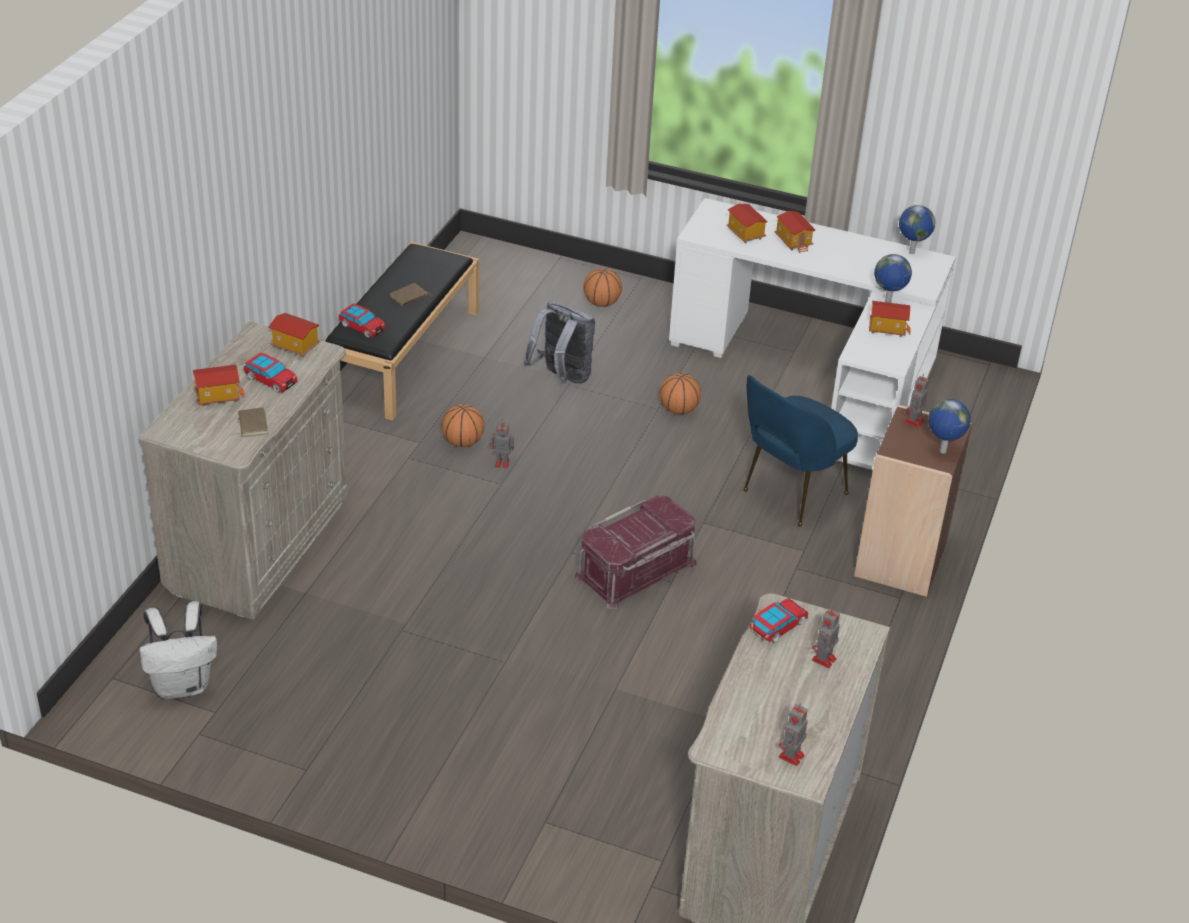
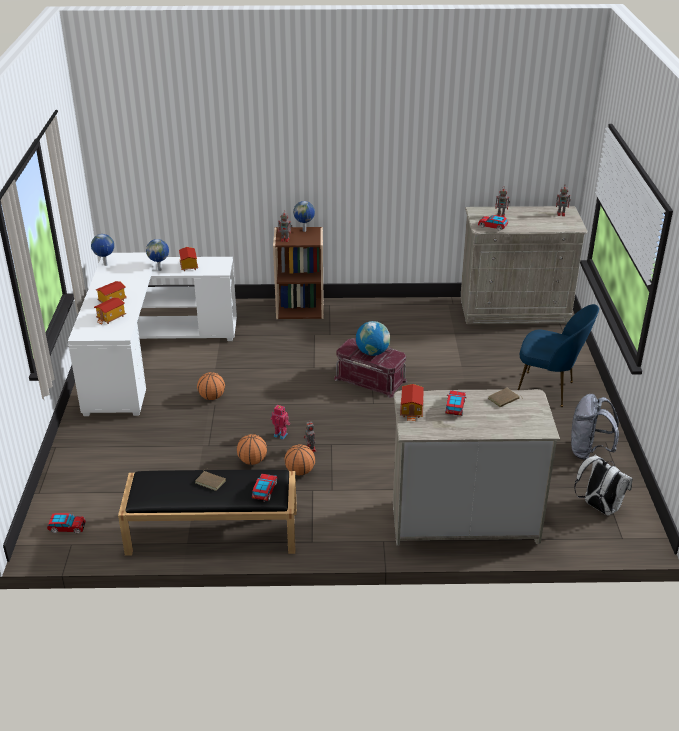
camera: 110 degrees left, 5 degrees down
toy house [193,365,245,406] -> none
grey backpack [524,302,596,384] -> grey backpack moved to [571,394,619,460]
basketball [583,268,622,307] -> basketball moved to [237,434,267,465]
blue chair [743,375,858,526] -> blue chair moved to [518,304,599,407]
none -> toy car [47,513,86,533]
none -> toy robot [271,405,290,439]
none -> globe [356,321,390,356]

